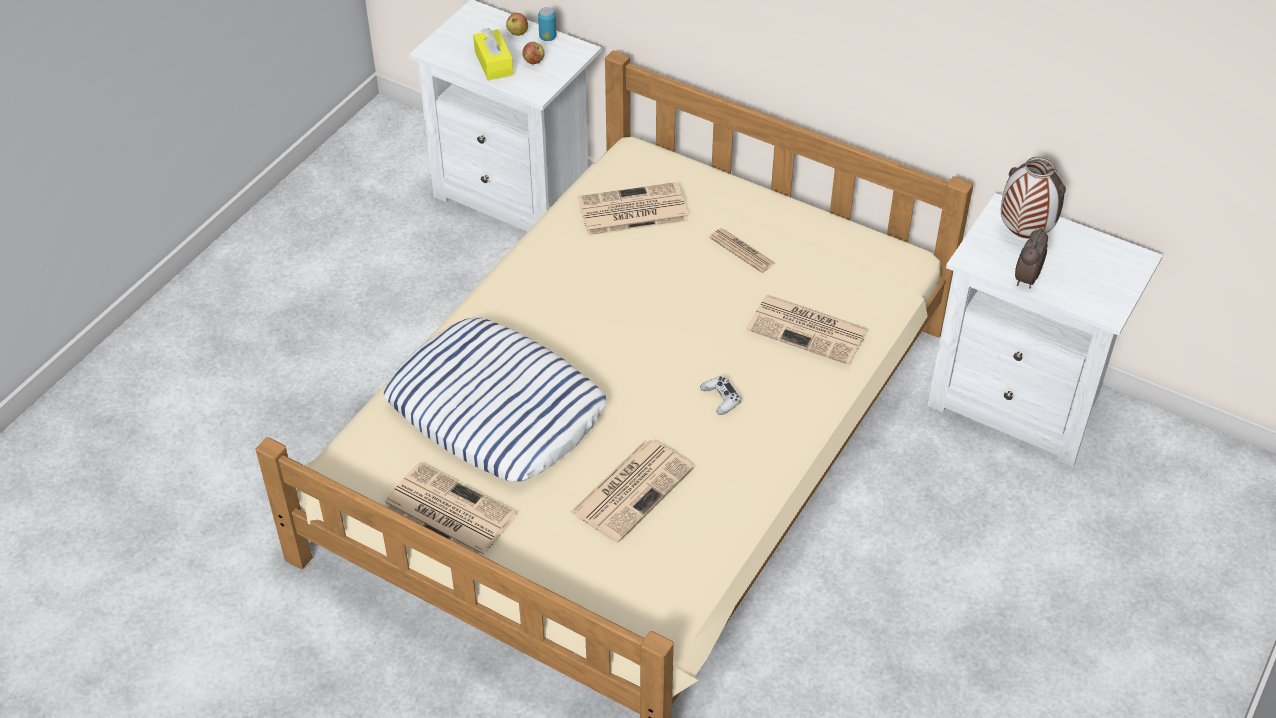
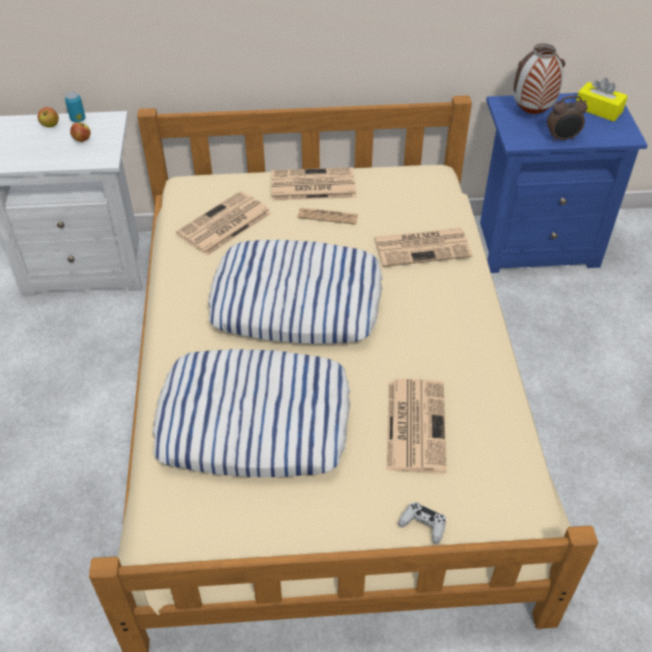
camera: 35 degrees left, 0 degrees up
newspaper [384,463,517,556] -> newspaper moved to [271,167,356,201]
yellow tissue box [473,28,514,80] -> yellow tissue box moved to [576,78,628,122]
white game controller [700,376,742,415] -> white game controller moved to [398,502,446,544]
white nightstand [927,193,1163,467] -> blue nightstand [480,91,648,273]
alarm clock [1015,228,1048,288] -> alarm clock turned 90 degrees counterclockwise [547,96,588,142]
none -> pillow [208,240,383,344]

